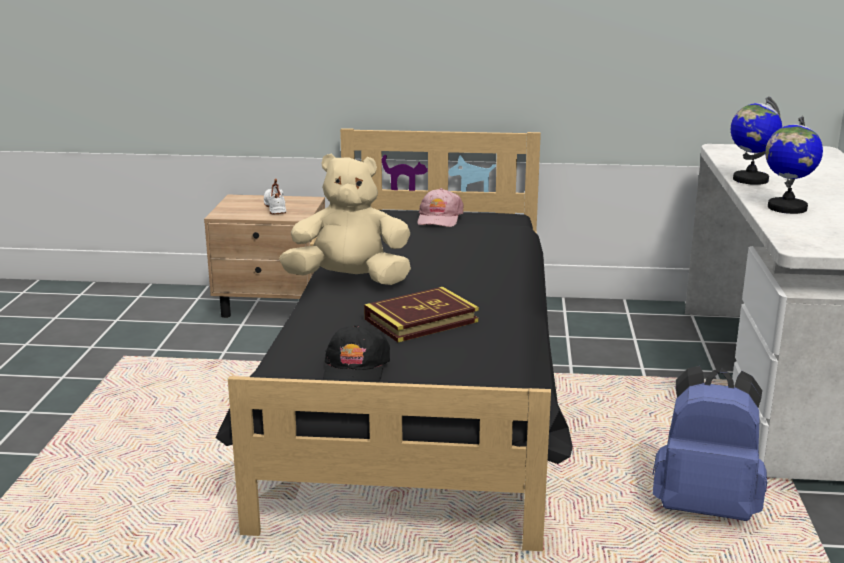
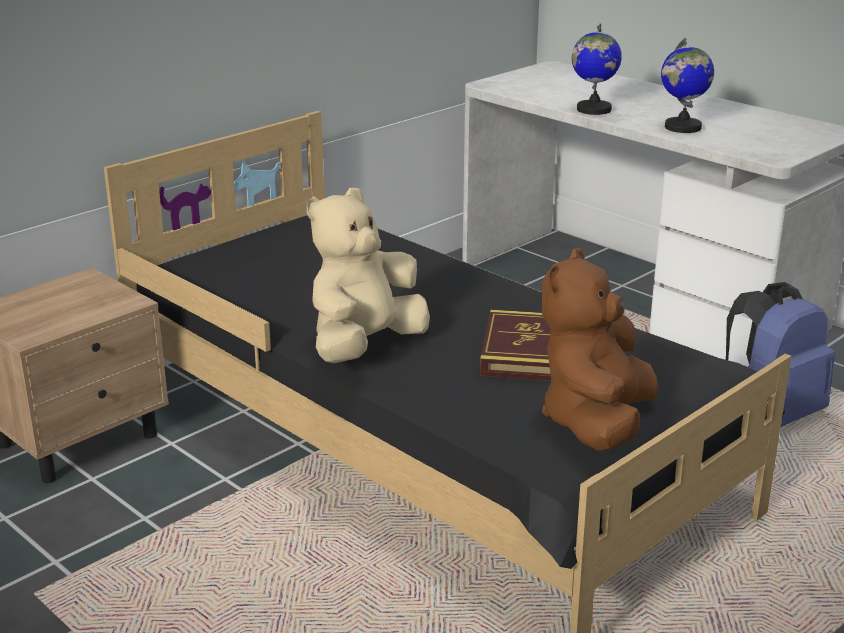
camera: 50 degrees left, 5 degrees up
white shoe [264,179,287,214] -> none
black cap [323,325,390,382] -> brown plush toy [542,248,659,451]
pink cap [417,188,464,227] -> none

